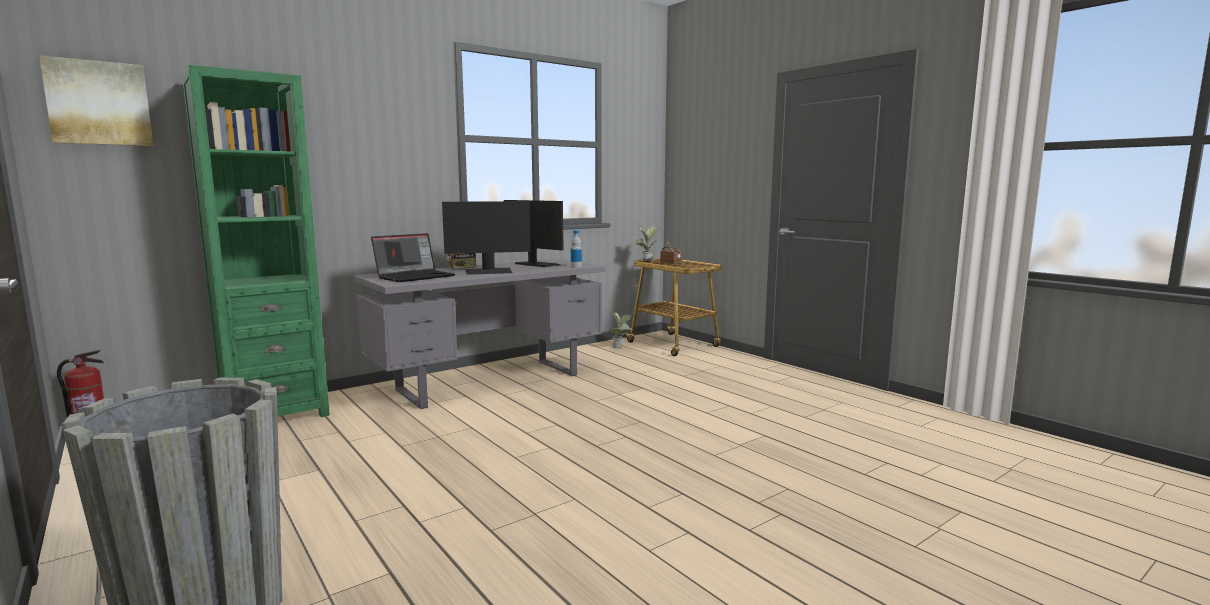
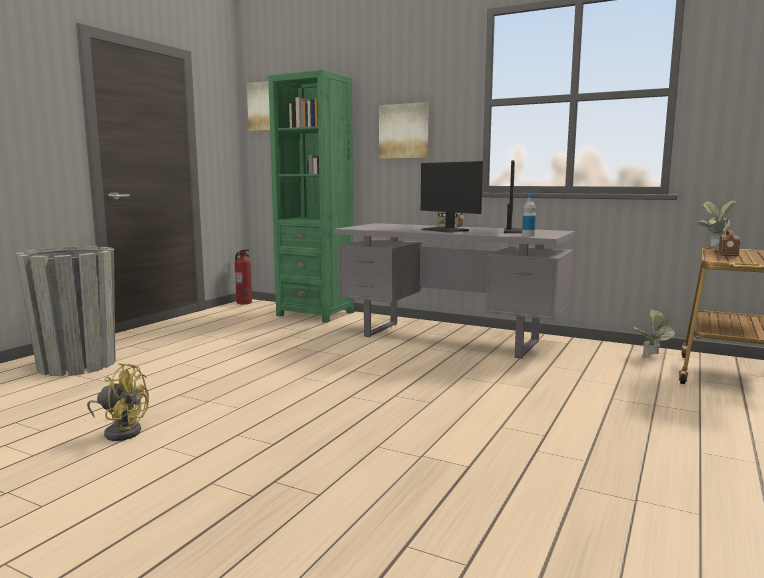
camera: 65 degrees right, 0 degrees up
laptop [371,233,455,282] -> none
none -> yellow fan [87,363,149,441]
none -> picture [379,102,429,159]

